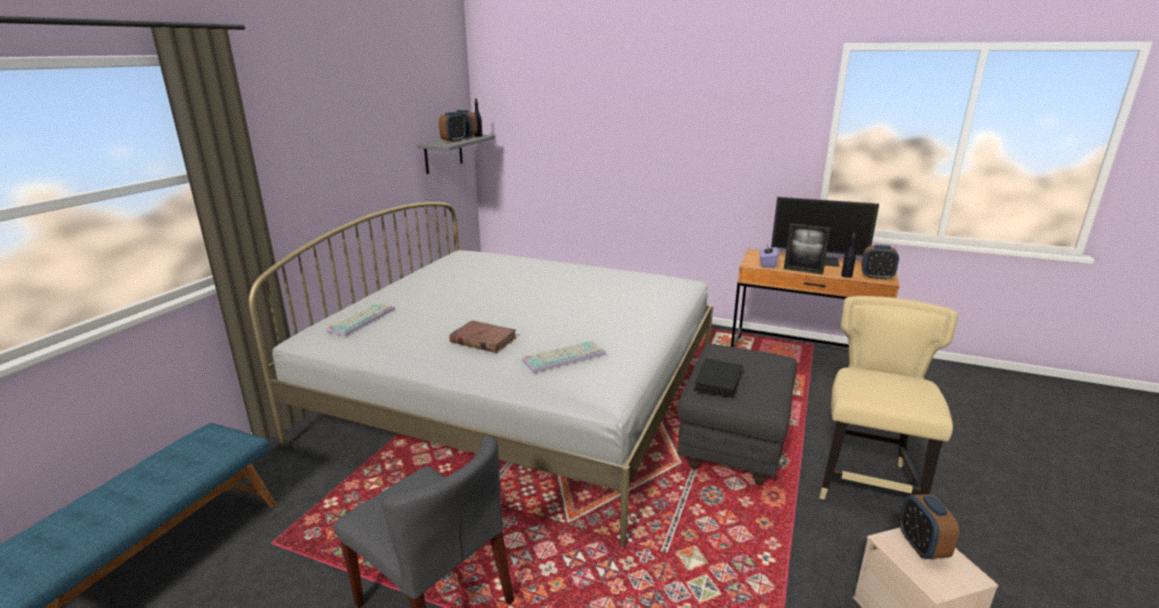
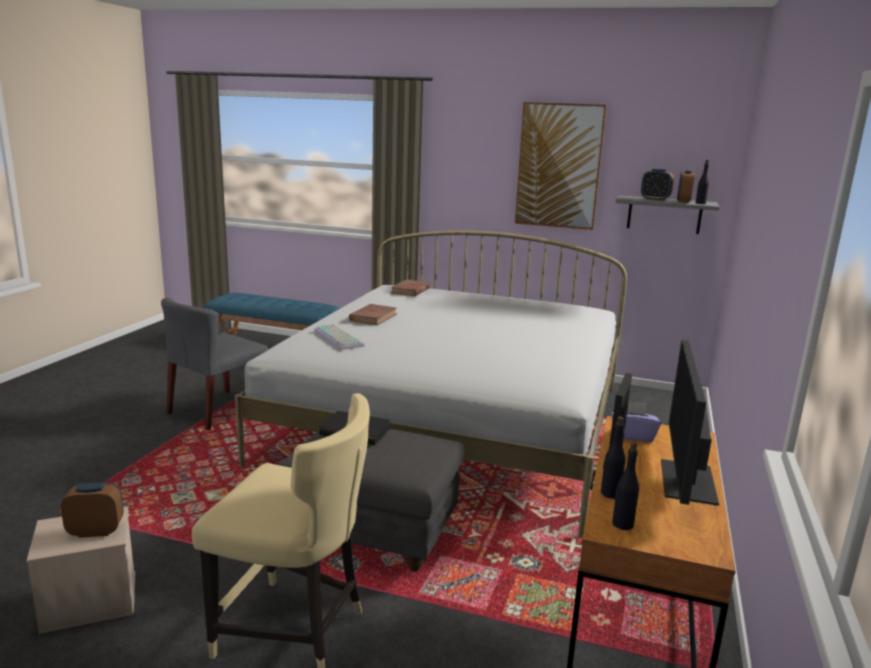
camera: 85 degrees right, 5 degrees down
keyboard [326,303,395,336] -> brown book [390,279,431,296]
alarm clock [861,245,899,280] -> black bottle [612,442,639,530]
none -> picture [515,102,607,230]

